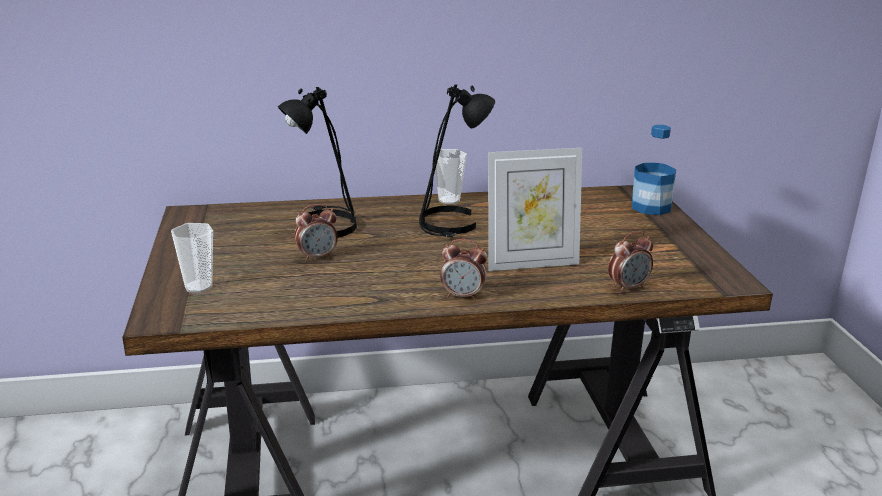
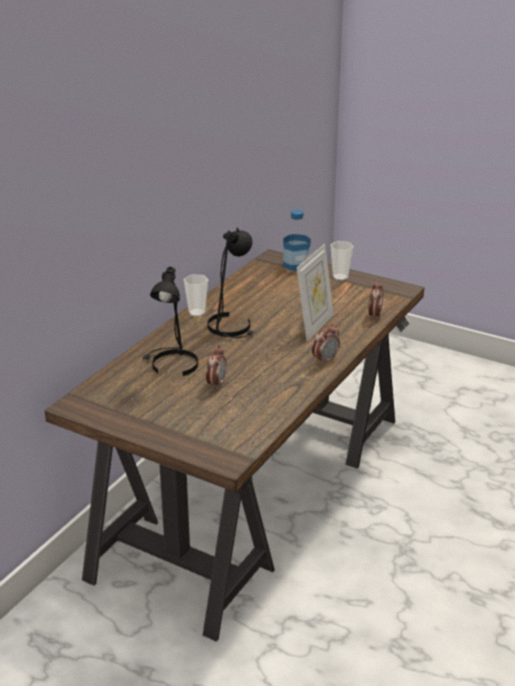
camera: 50 degrees left, 5 degrees up
cup [171,223,213,293] -> cup moved to [330,241,354,281]

